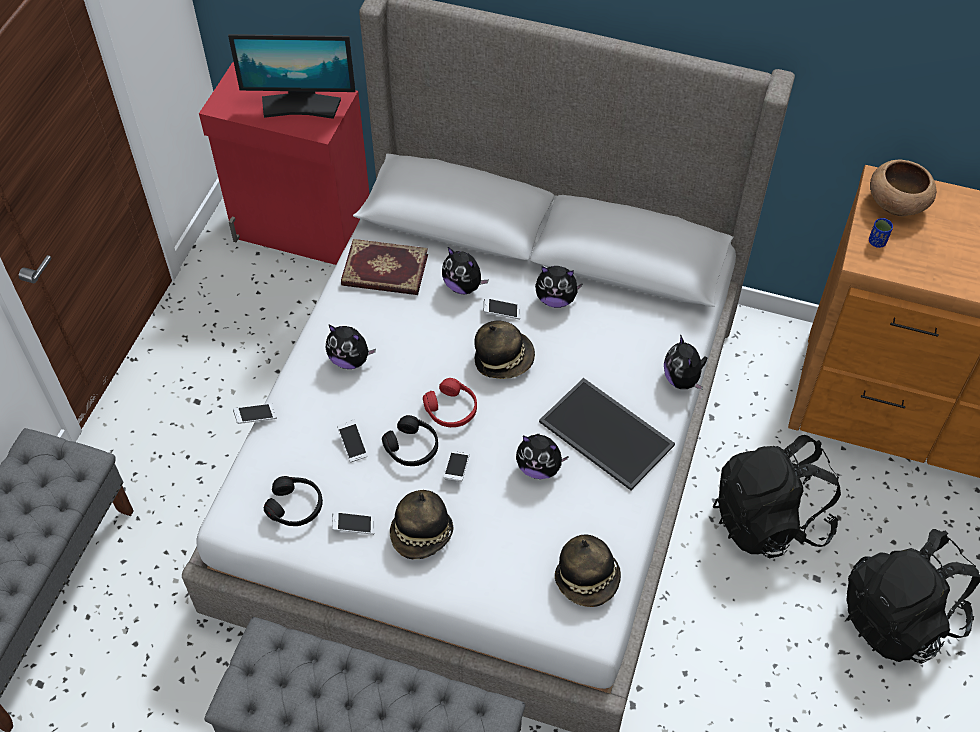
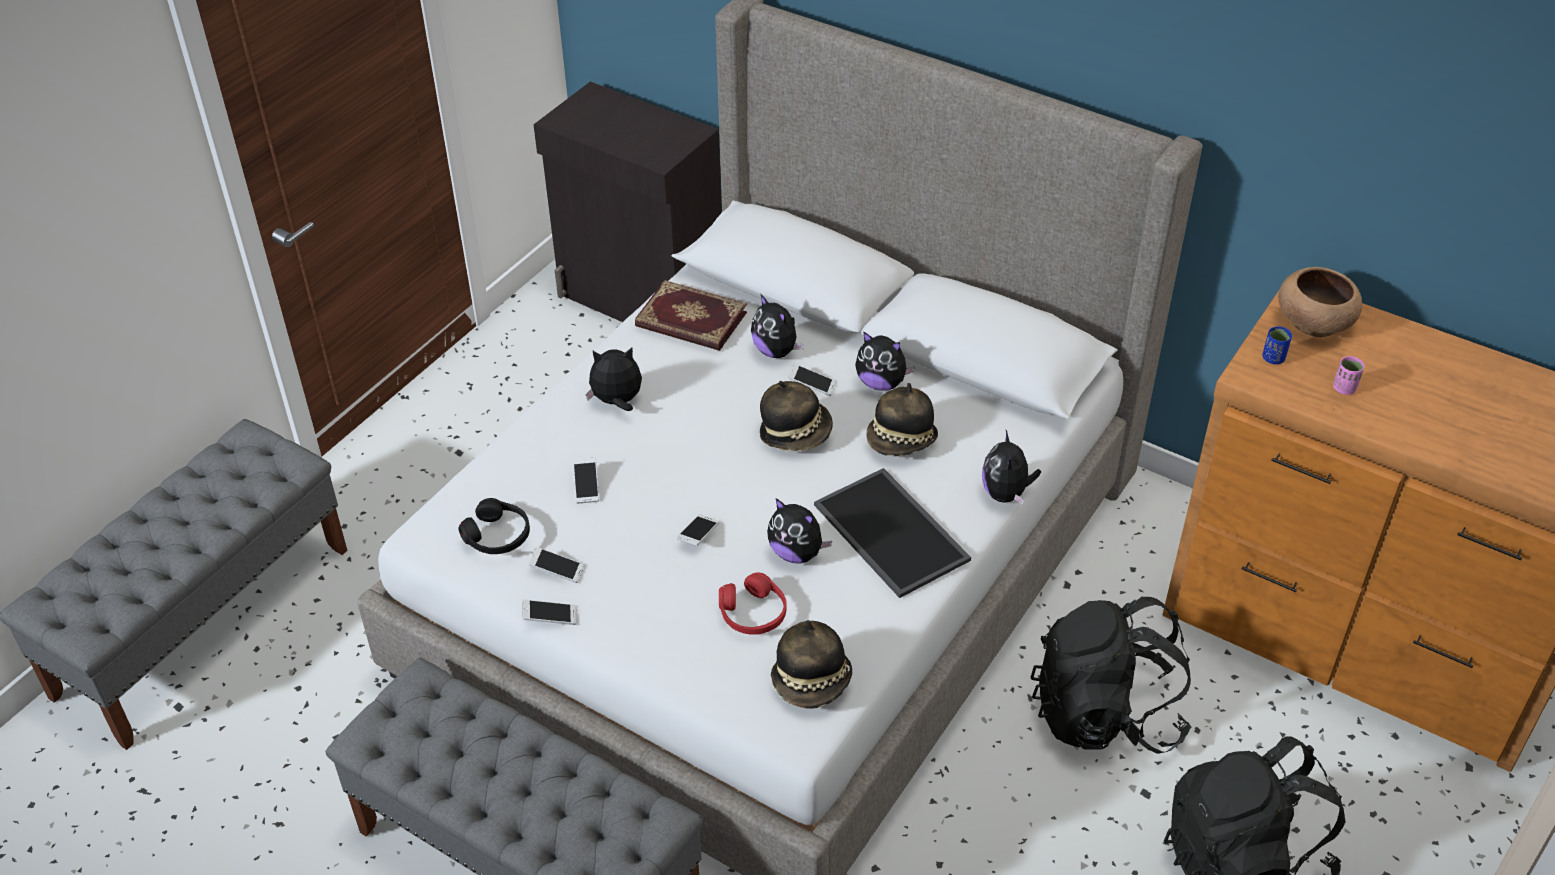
camera: 15 degrees right, 10 degrees down
red cabinet [199,62,370,265] -> black cabinet [533,82,722,322]
monitor [228,34,355,119] -> none
phone [233,403,277,424] -> phone moved to [522,600,576,625]
plush toy [326,324,376,369] -> plush toy turned 135 degrees clockwise [586,347,642,411]
black headphones [382,415,438,466] -> none
hat [390,490,453,559] -> hat moved to [866,383,938,456]
red headphones [423,378,477,427] -> red headphones moved to [719,572,786,635]
none -> pink cup [1333,356,1365,395]

